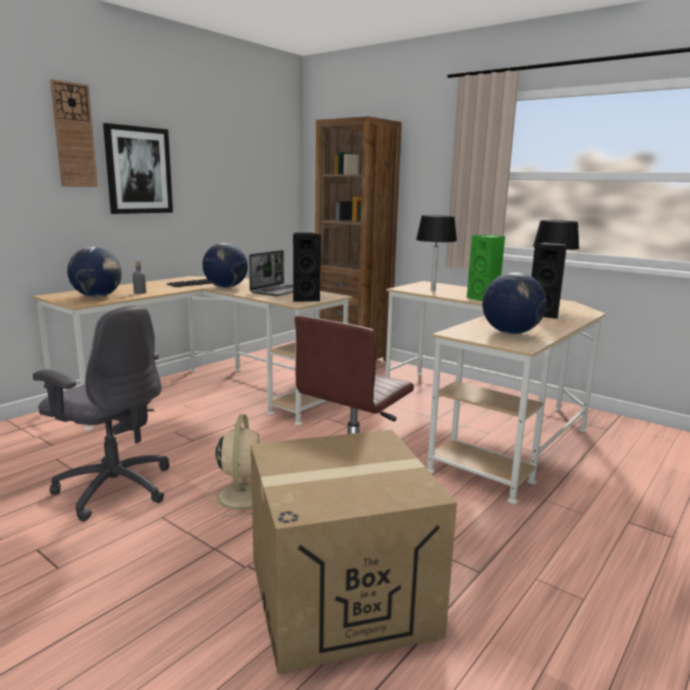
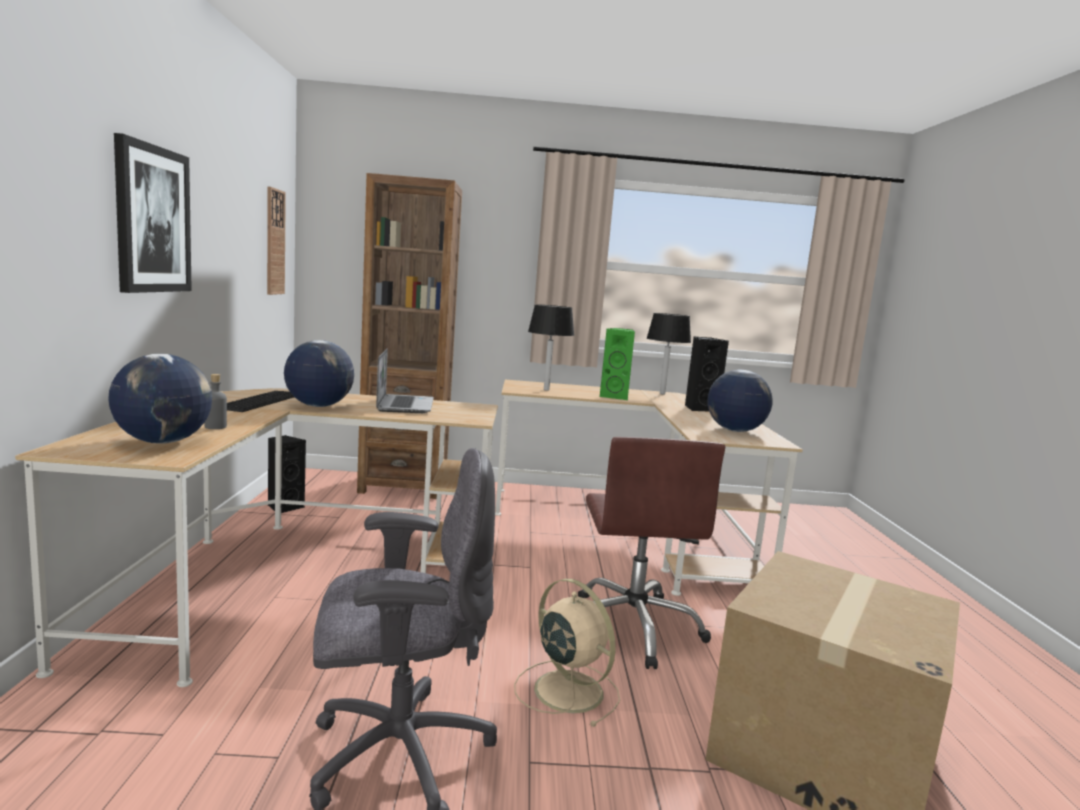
camera: 40 degrees left, 5 degrees down
wall clock [50,79,98,187] -> wall clock moved to [267,187,286,295]
black speaker [293,233,321,302] -> black speaker moved to [268,435,306,513]

